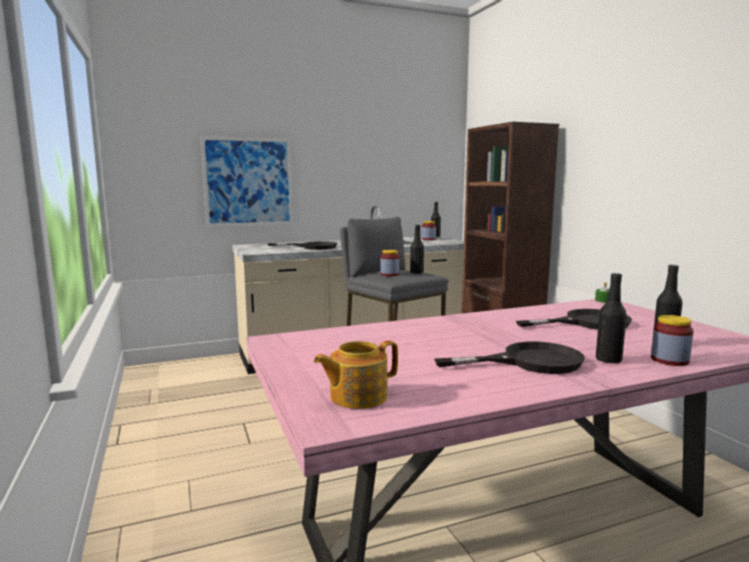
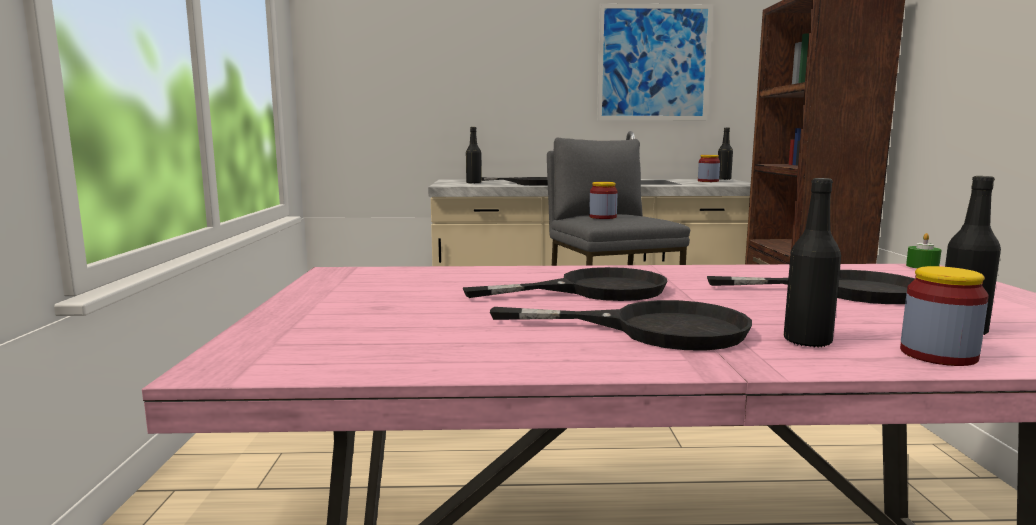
camera: 20 degrees right, 0 degrees up
picture [201,136,293,227] -> picture moved to [597,4,713,120]
teapot [314,340,398,409] -> none
black bottle [410,225,424,274] -> black bottle moved to [466,127,482,184]
none -> black frying pan [463,267,668,301]

